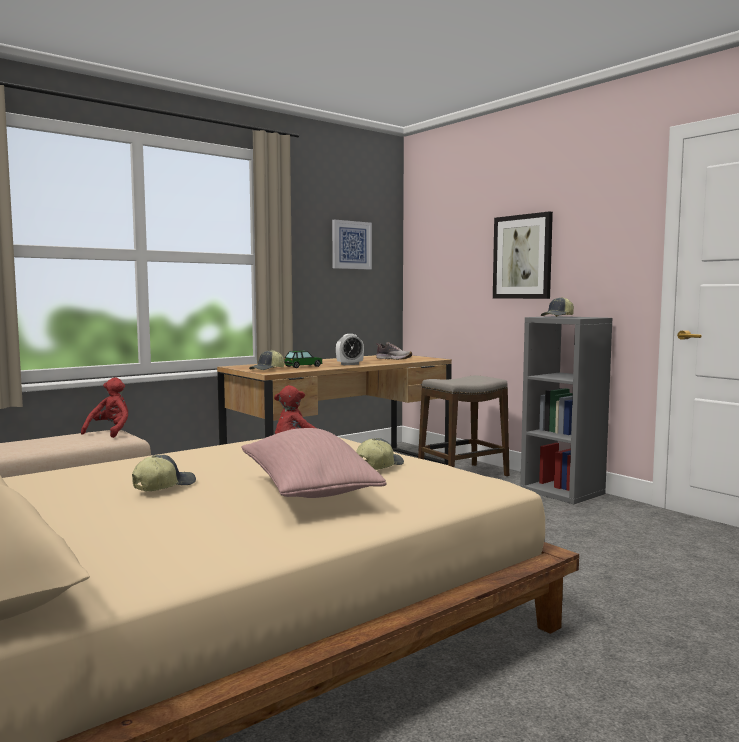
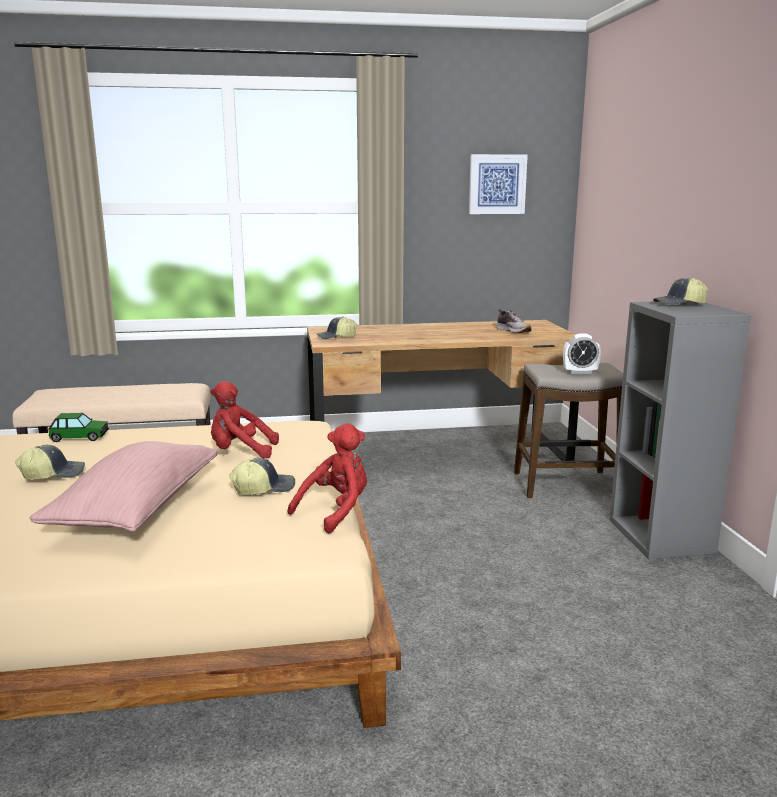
camera: 30 degrees right, 10 degrees up
red plush toy [81,377,128,438] -> red plush toy moved to [287,423,367,534]
toy car [284,350,323,368] -> toy car moved to [48,413,109,442]
alarm clock [336,334,364,365] -> alarm clock moved to [563,333,601,374]
picture [493,211,553,299] -> none

